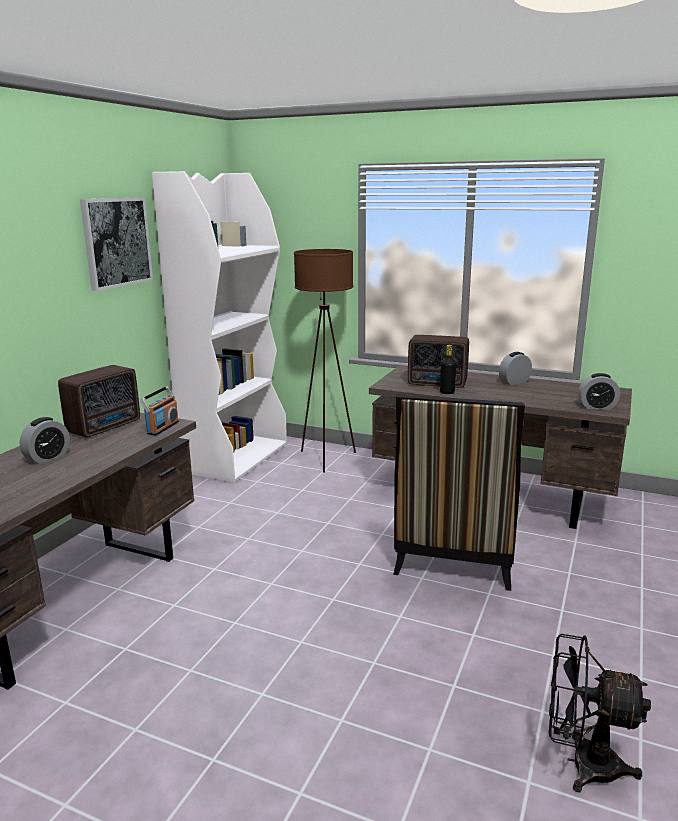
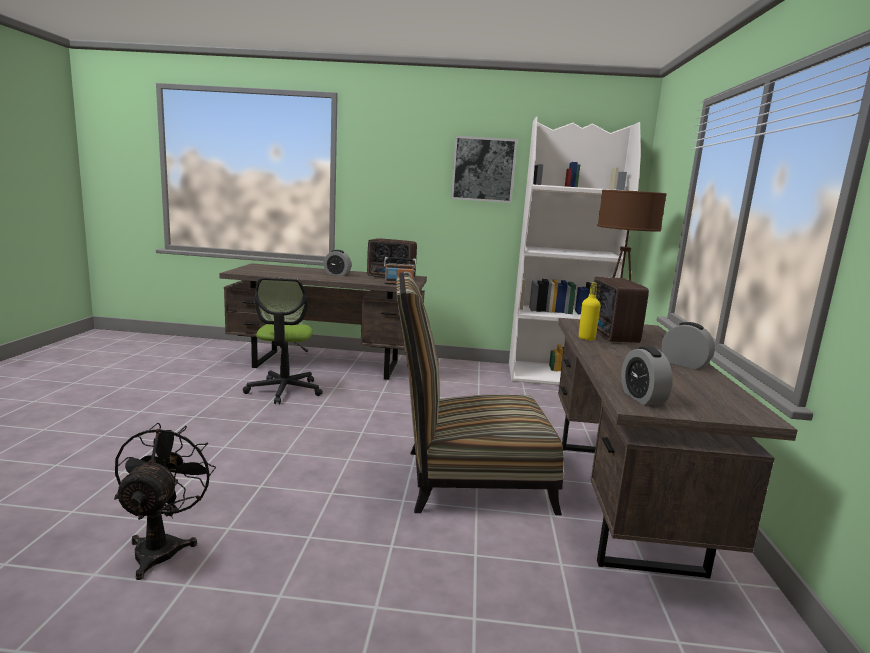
camera: 70 degrees right, 5 degrees down
black bottle [440,345,457,394] -> yellow bottle [579,282,601,340]
none -> office chair [243,278,323,404]

